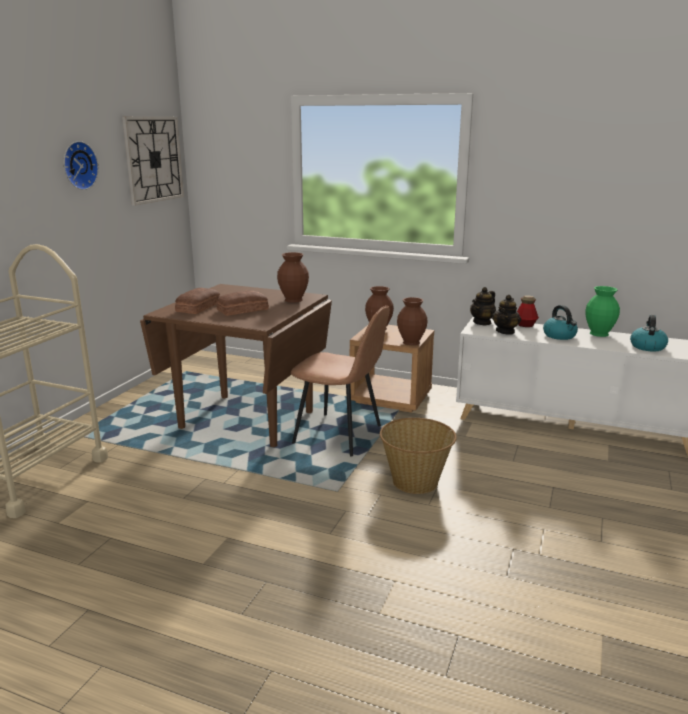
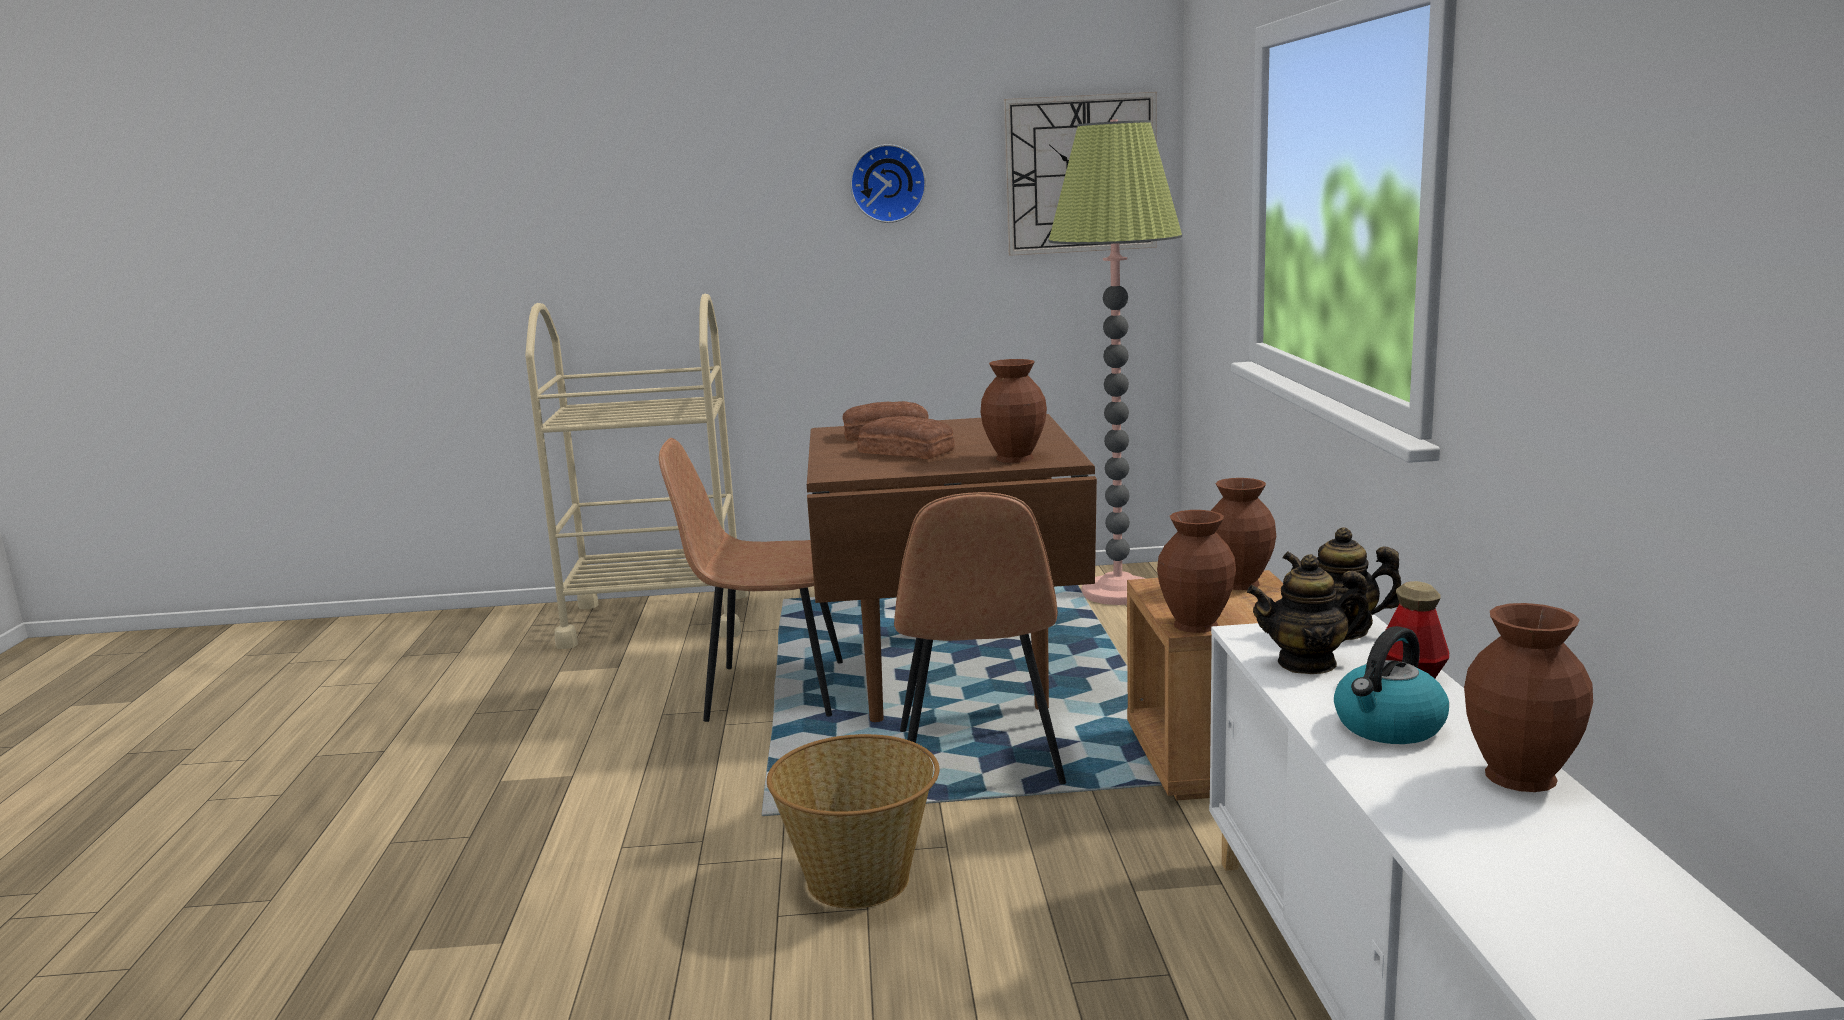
camera: 65 degrees right, 5 degrees down
green vase [585,286,620,337] -> brown vase [1464,603,1593,792]
kettle [630,315,668,351] -> none
none -> brown chair [659,438,843,722]
none -> floor lamp [1049,119,1182,605]

